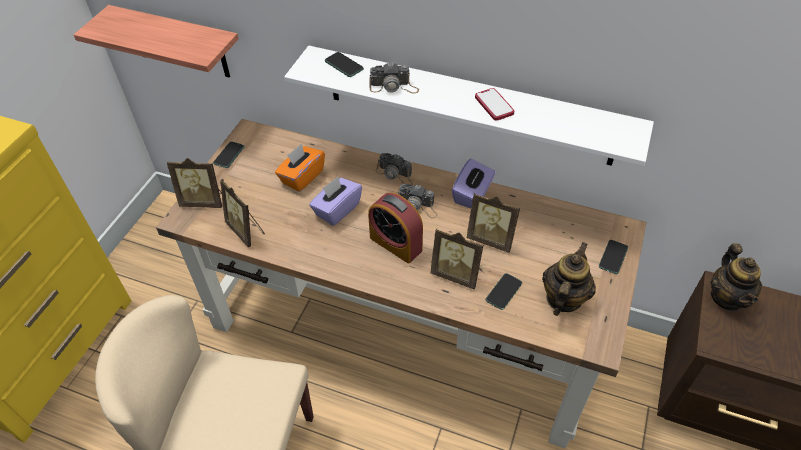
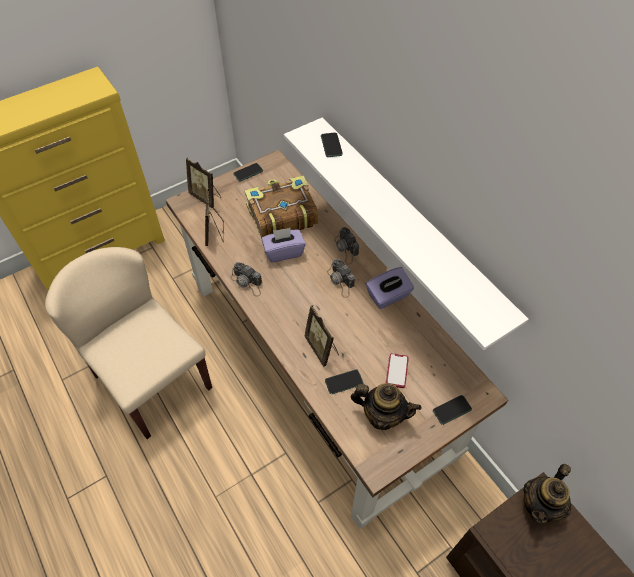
camera: 35 degrees right, 5 degrees up
shelf [74,5,239,77] -> none
orange tissue box [275,144,325,192] -> book [244,175,319,238]
alarm clock [368,193,423,264] -> none
camera [369,62,419,94] -> camera moved to [230,262,262,297]
picture frame [466,193,520,253] -> none
phone [475,88,514,121] -> phone moved to [386,353,409,388]
teapot [542,242,596,316] -> teapot turned 45 degrees clockwise [351,383,421,430]

